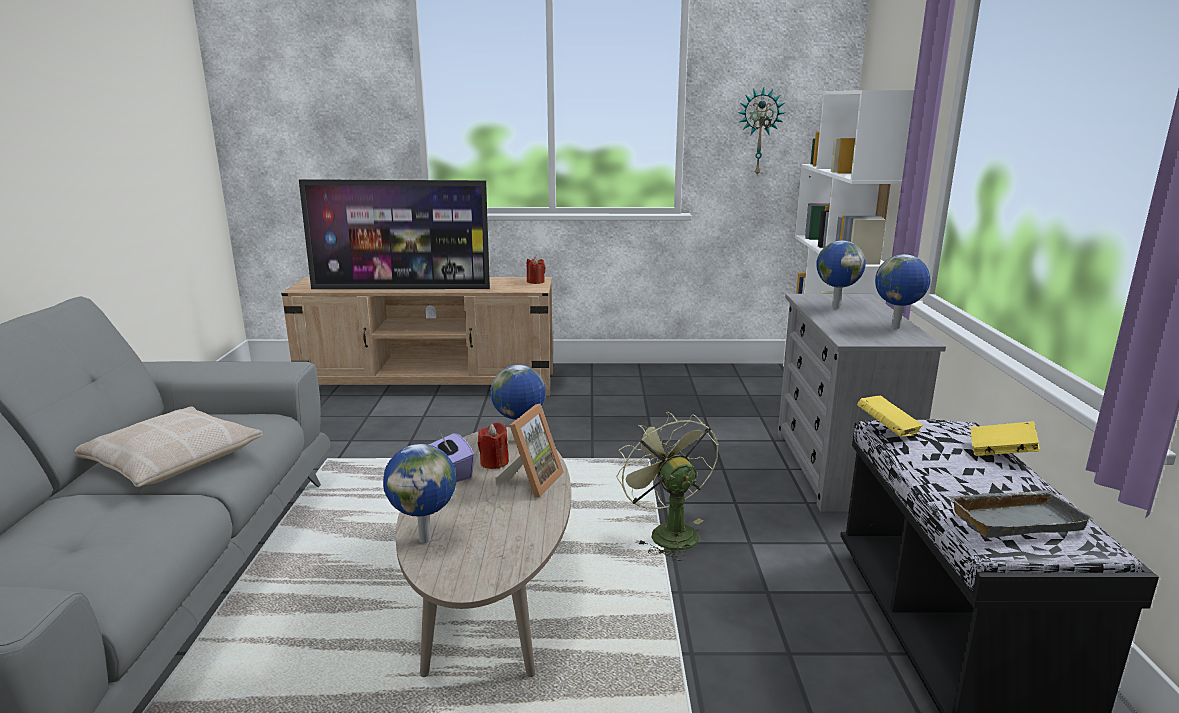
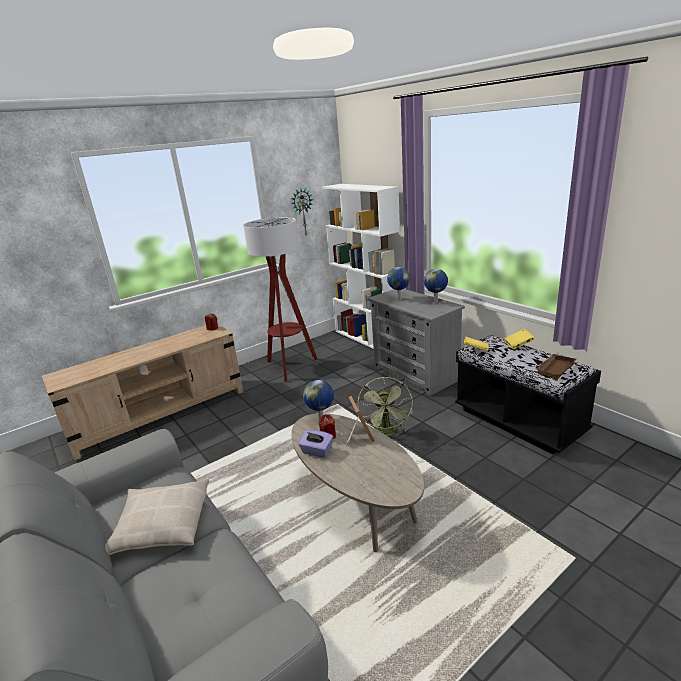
camera: 35 degrees left, 5 degrees up
television [299,179,490,289] -> none
globe [383,444,456,543] -> none
green fan [616,412,719,561] -> green fan turned 120 degrees counterclockwise [357,377,413,437]
grey tray [948,490,1094,538] -> brown tray [536,354,576,379]
none -> floor lamp [243,217,317,382]

